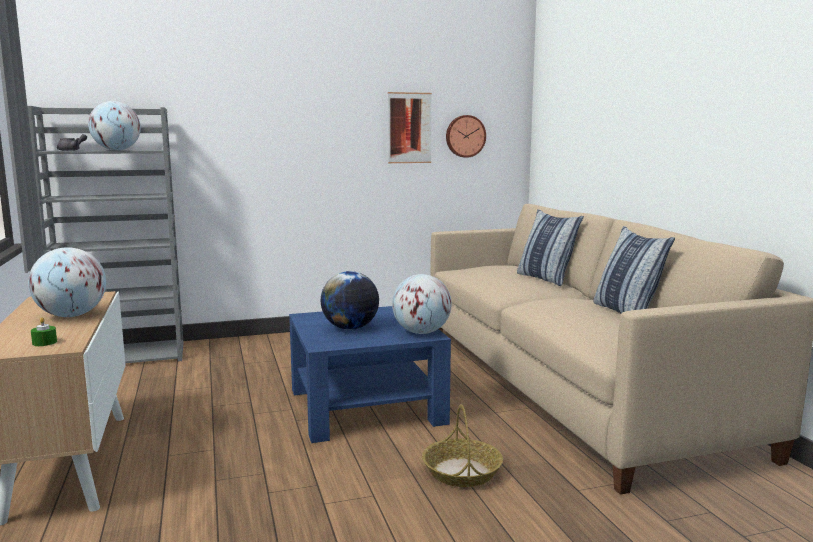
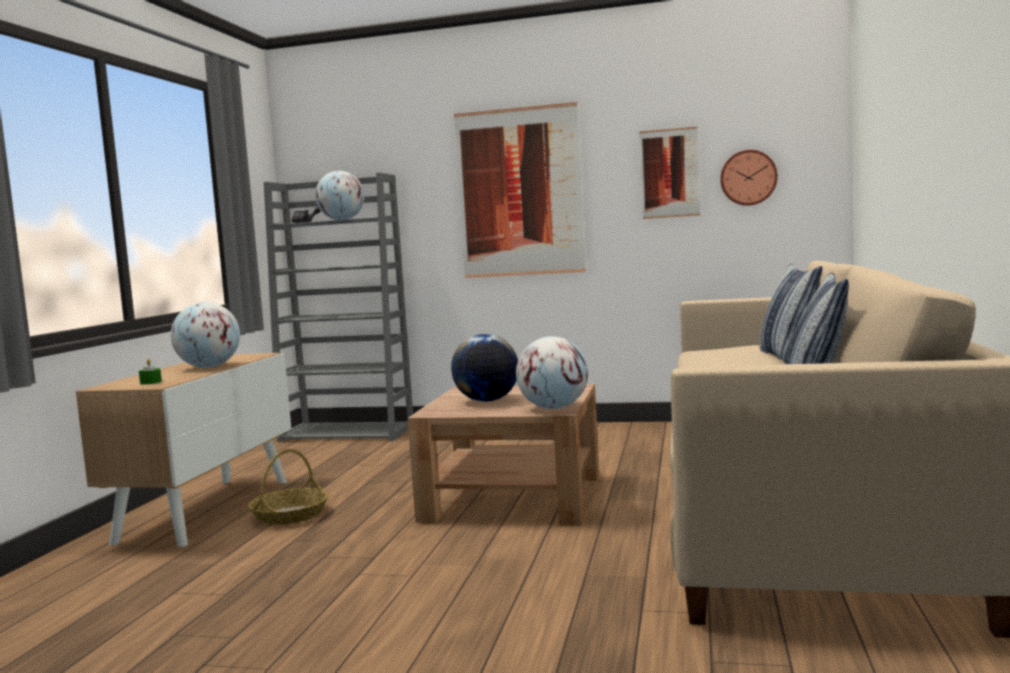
camera: 30 degrees right, 5 degrees down
blue coffee table [289,306,451,443] -> brown coffee table [407,384,599,525]
basket [422,404,503,487] -> basket moved to [248,449,329,525]
none -> picture [454,102,586,278]

